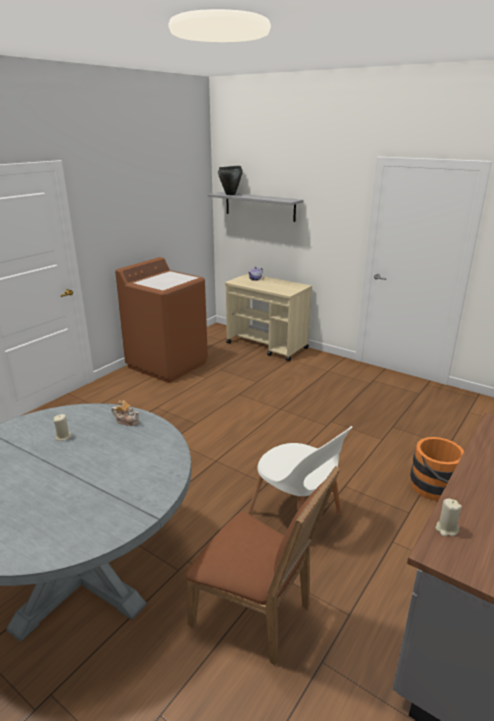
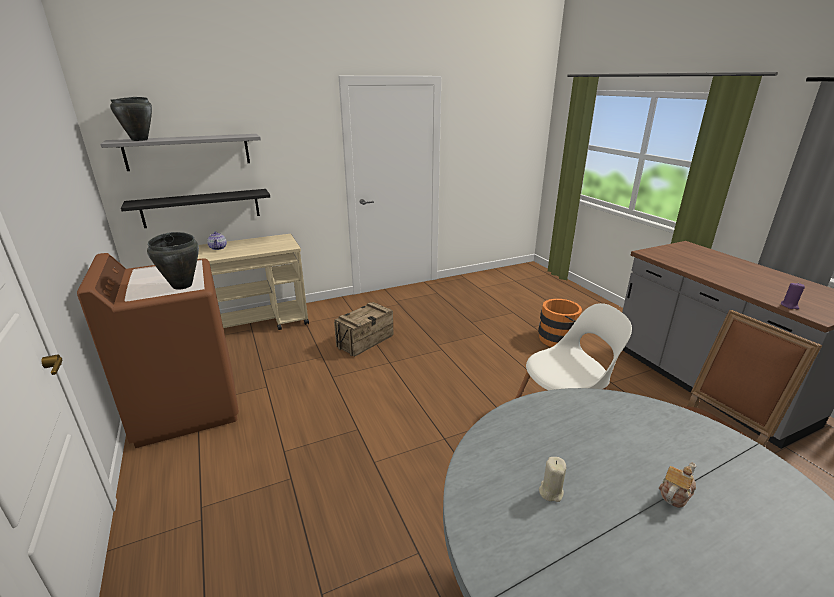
camera: 60 degrees left, 0 degrees up
teapot [111,400,139,426] -> teapot moved to [659,462,696,508]
beige candle [435,499,462,536] -> purple candle [781,282,805,309]
none -> black shelf [121,189,270,228]
none -> black cooking pot [147,232,199,290]
none -> crate [334,302,394,356]

